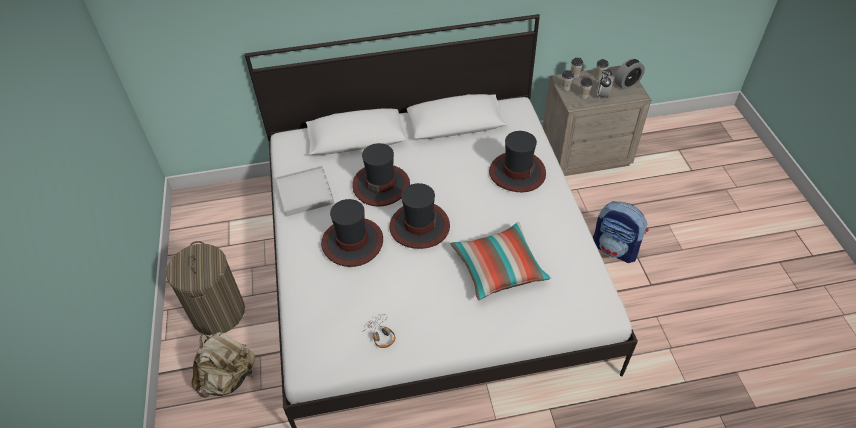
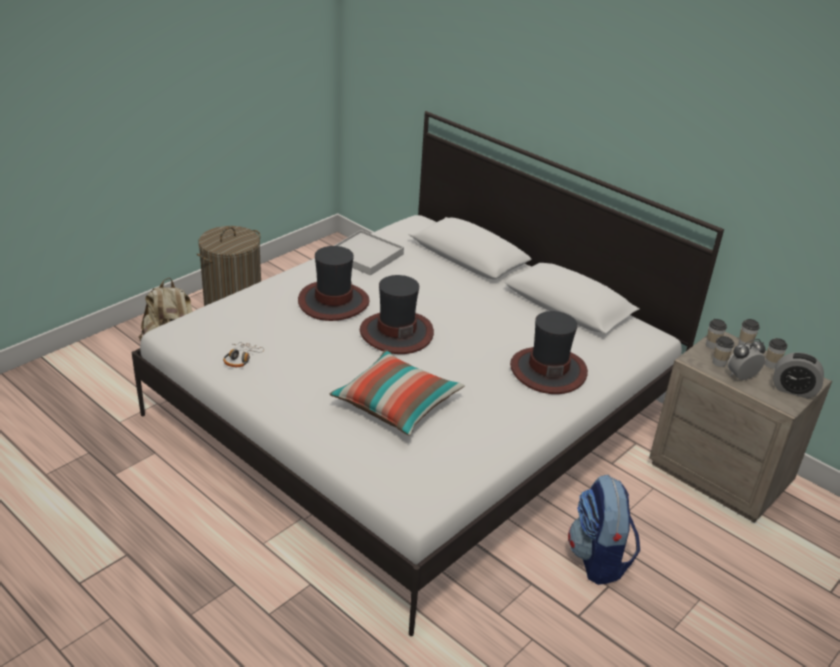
camera: 50 degrees right, 15 degrees down
hat [352,143,410,207] -> none

